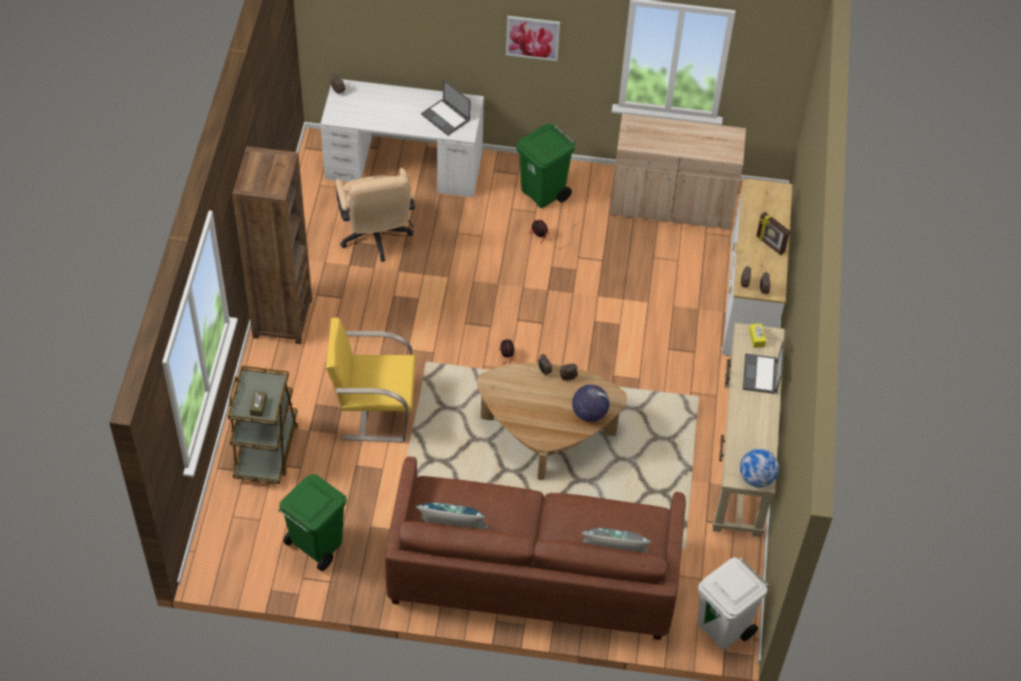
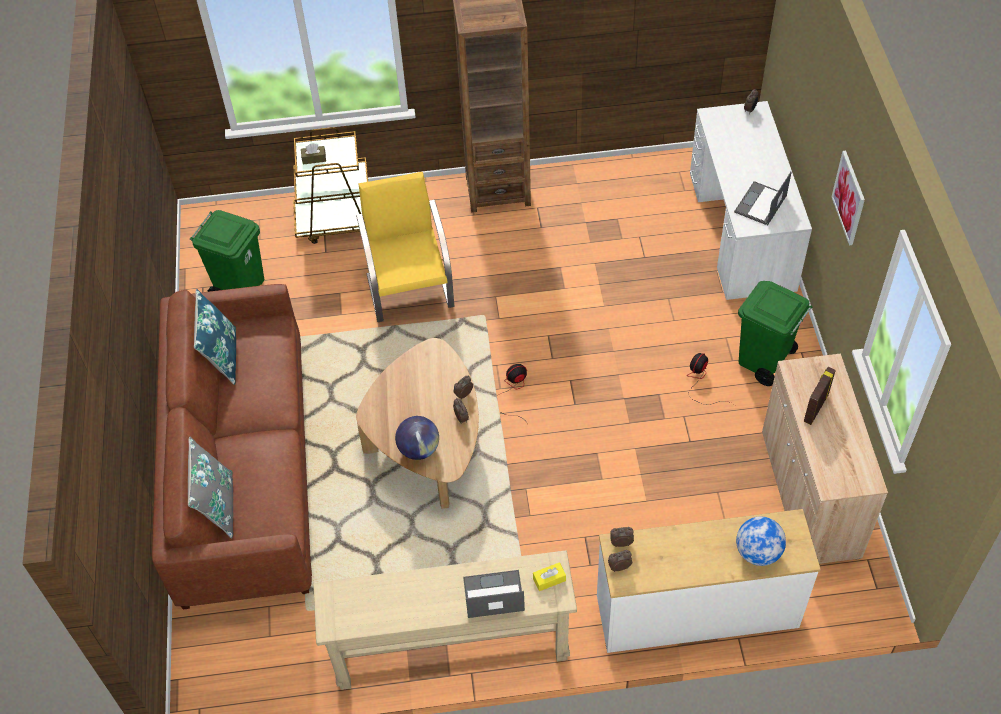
camera: 80 degrees right, 0 degrees up
beige office chair [335,168,415,262] -> none
white trash can [698,557,769,650] -> none
globe [740,448,779,487] -> globe moved to [736,517,786,566]
picture frame [756,212,790,255] -> picture frame moved to [804,367,836,425]

